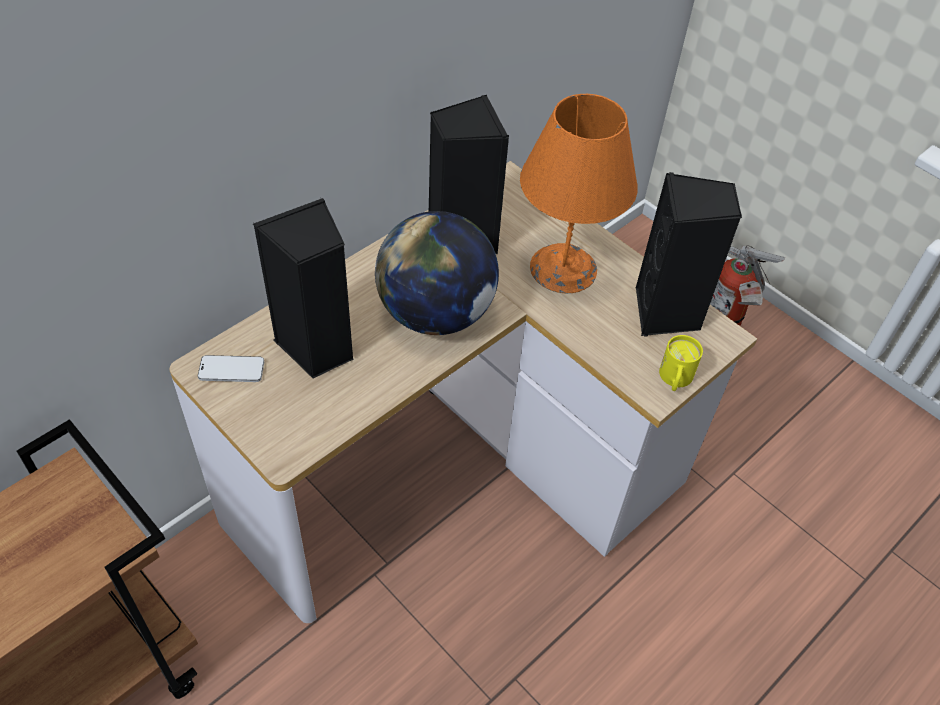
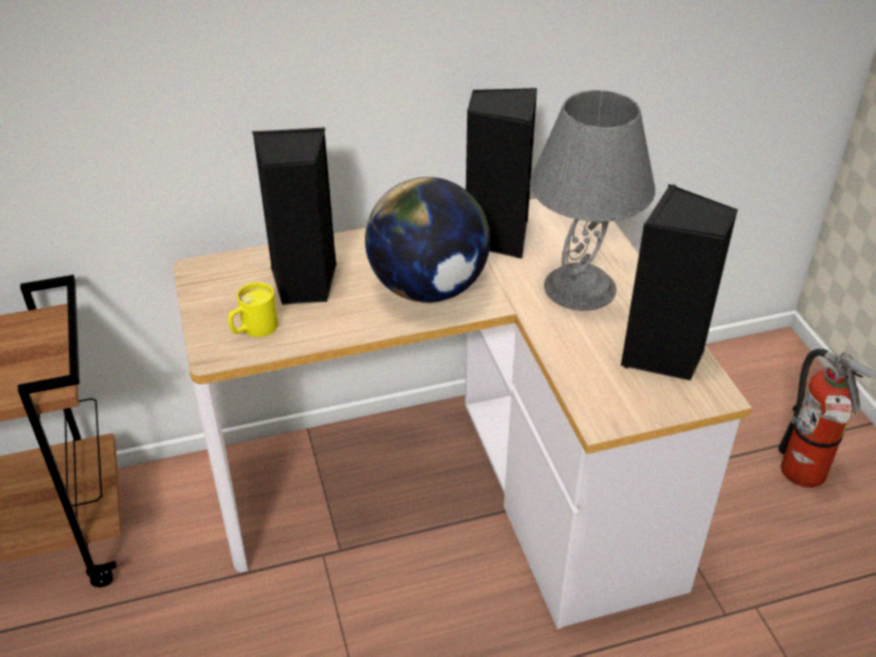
camera: 30 degrees right, 10 degrees down
phone [198,355,264,382] -> none
orange table lamp [520,94,638,293] -> grey table lamp [530,90,655,311]
yellow mug [659,335,703,391] -> yellow mug moved to [228,282,278,337]

